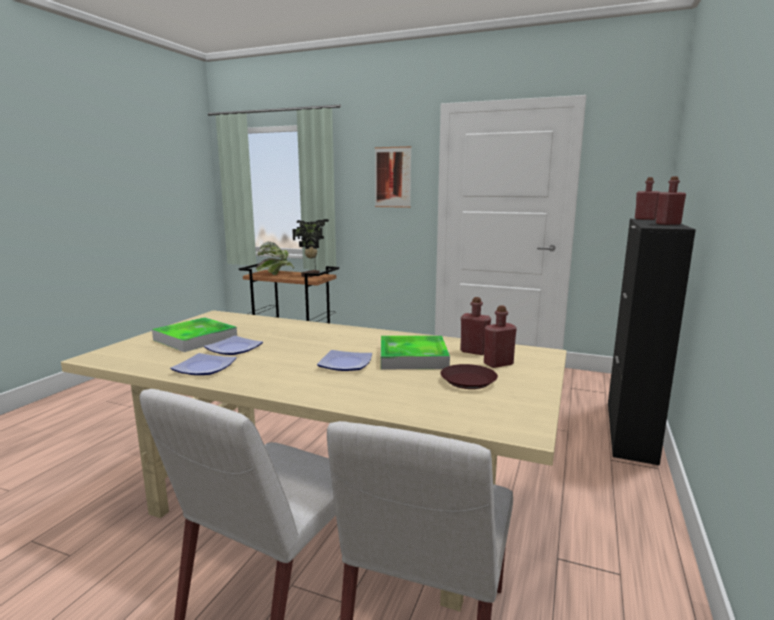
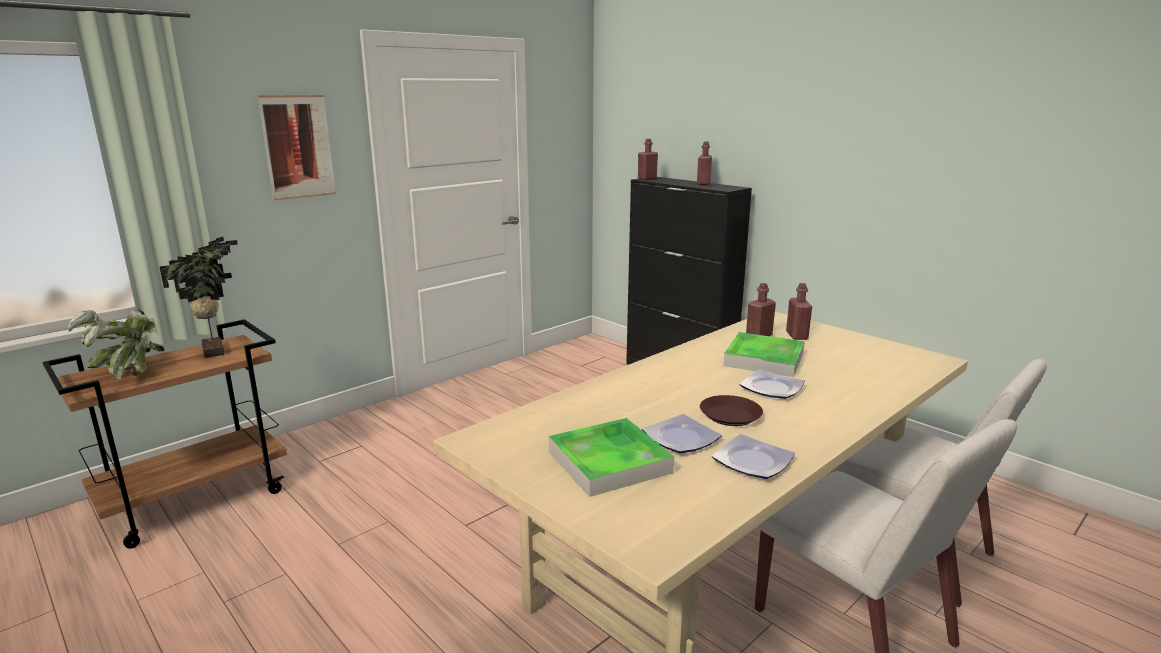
camera: 65 degrees left, 5 degrees up
brown plate [440,364,498,389] -> brown plate moved to [700,395,763,426]

